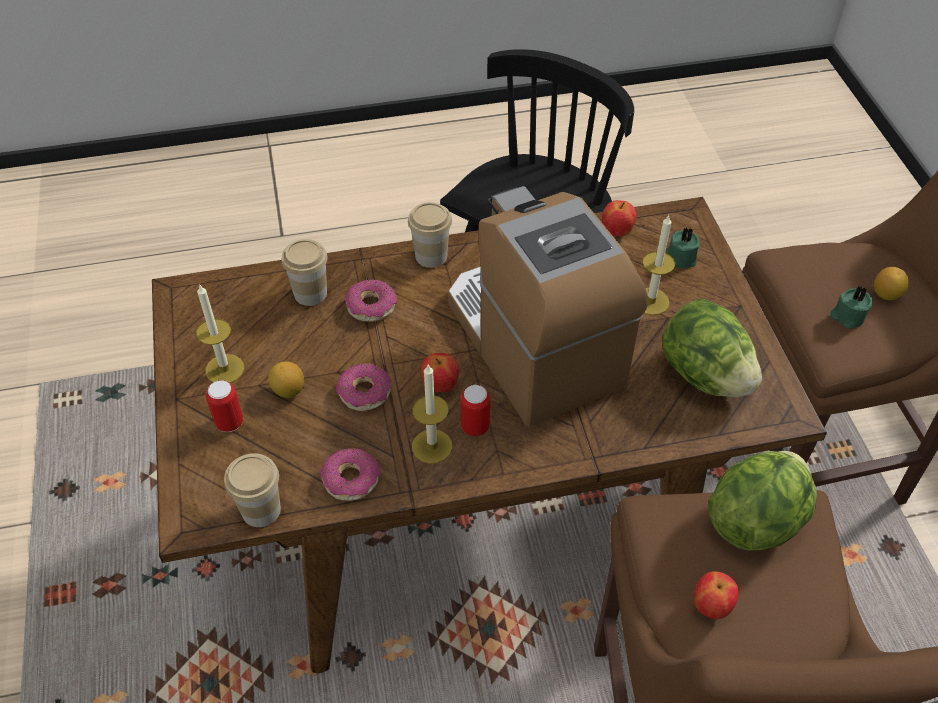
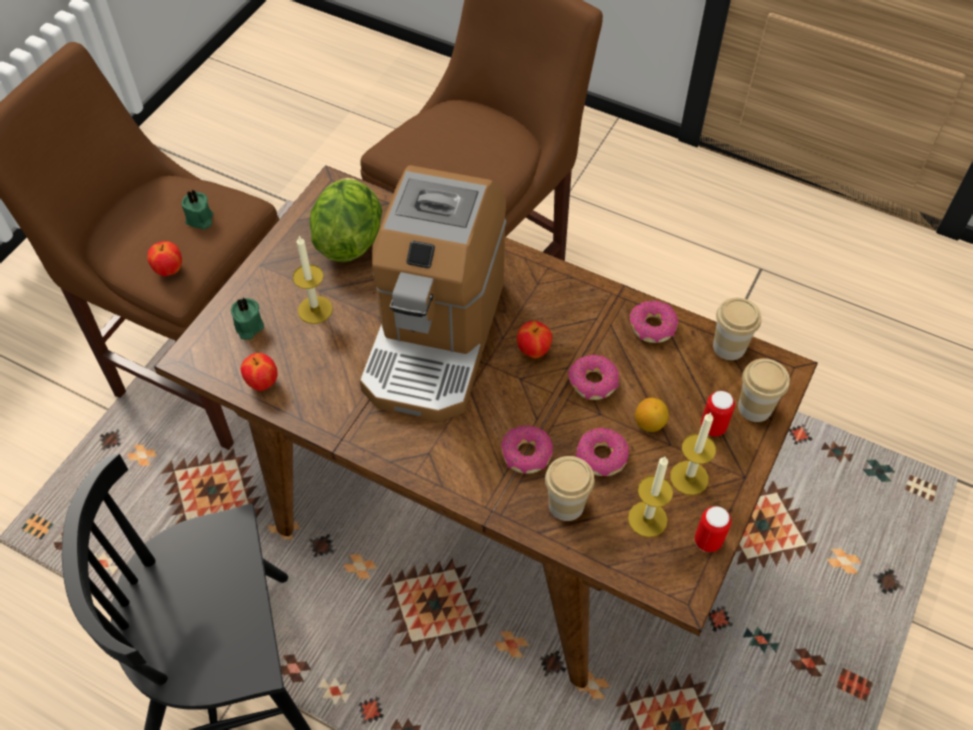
camera: 140 degrees left, 5 degrees up
cup [408,202,452,268] -> cup moved to [738,358,790,422]
candle [412,365,452,464] -> candle moved to [628,457,673,537]
can [461,385,490,436] -> can moved to [695,506,731,552]
apple [694,571,739,619] -> apple moved to [147,241,182,276]
lettuce [708,451,817,551] -> none
lemon [874,267,909,300] -> none
none -> donut [576,428,629,476]

